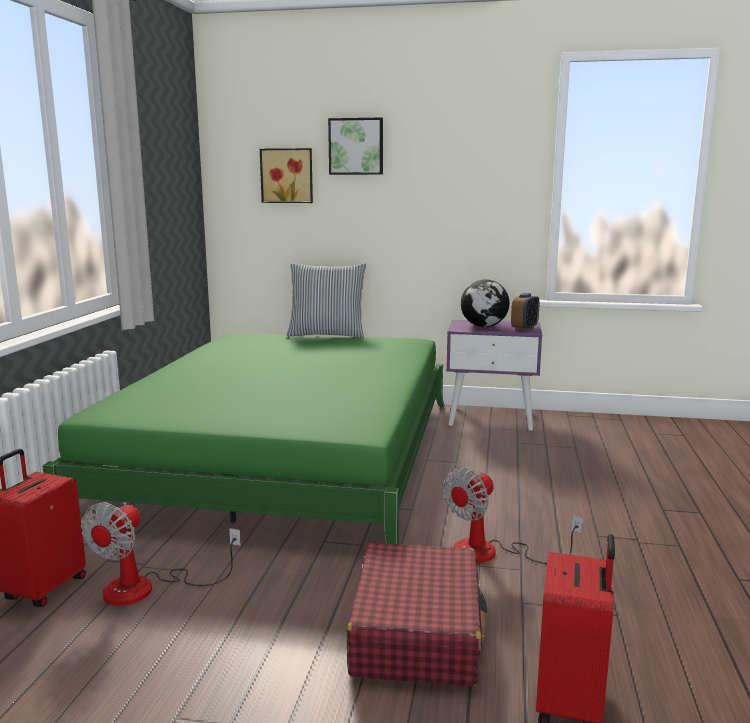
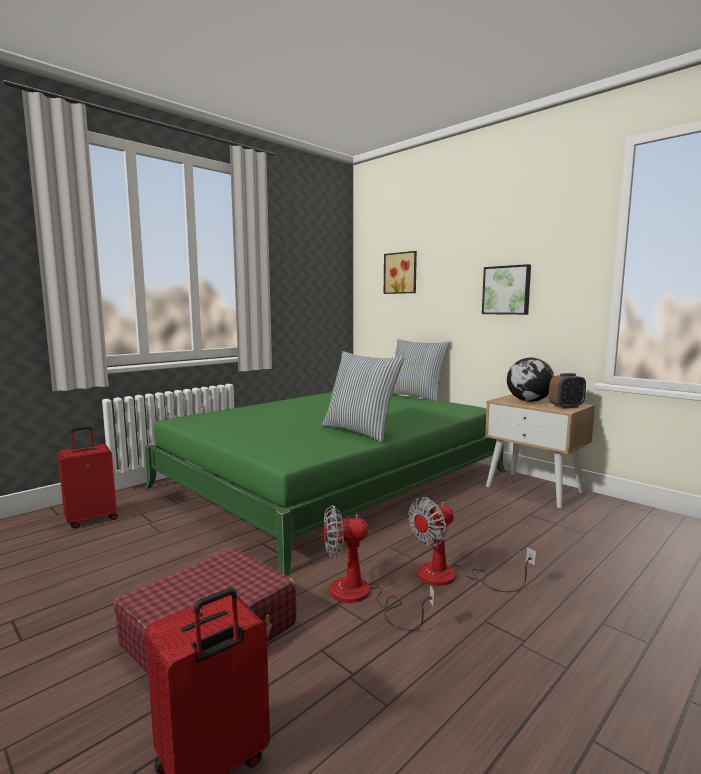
camera: 35 degrees right, 5 degrees down
fan [81,502,241,606] -> fan moved to [408,497,536,592]
picture [328,117,383,175] -> picture moved to [482,264,531,315]
purple nightstand [446,320,542,431] -> beige nightstand [485,394,595,508]
none -> pillow [322,351,405,442]

